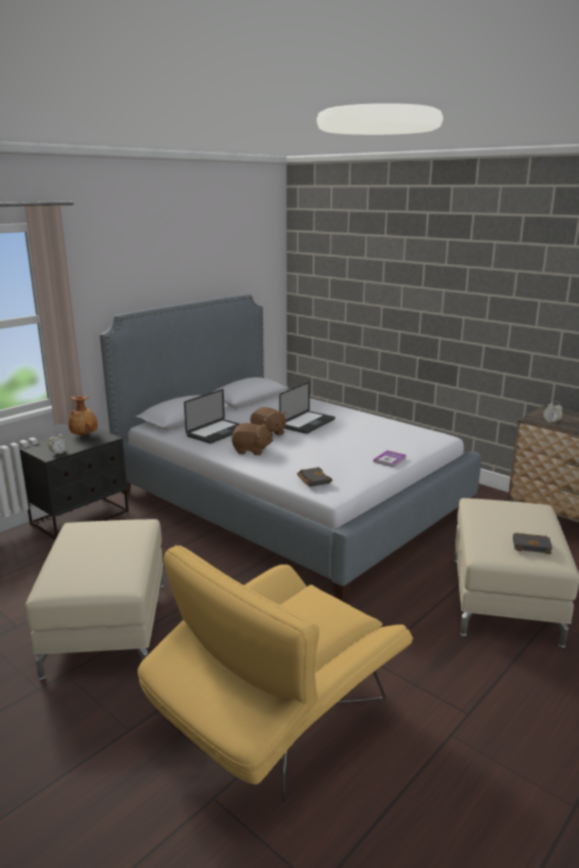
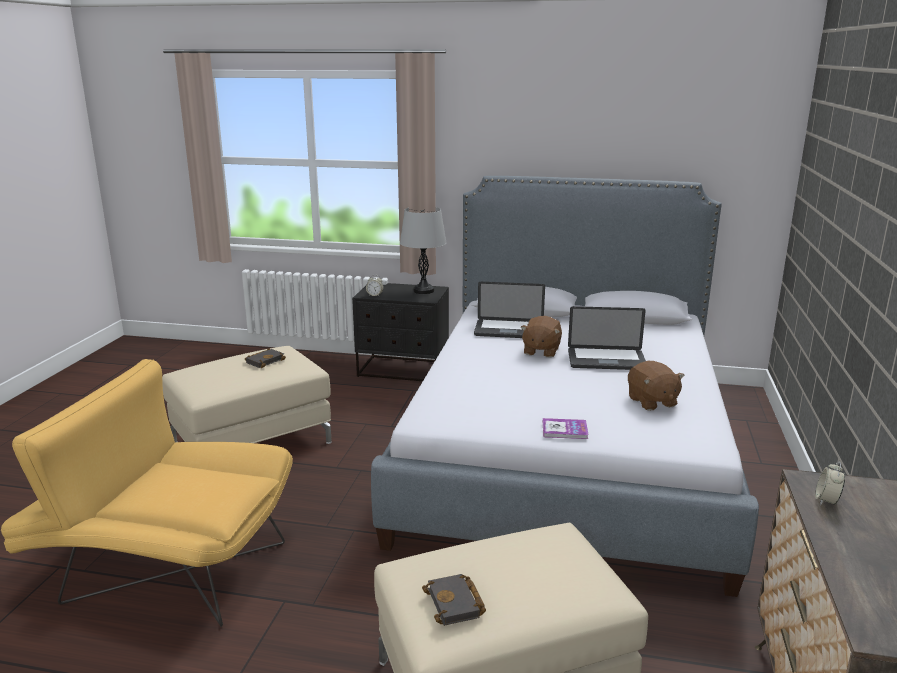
camera: 60 degrees right, 0 degrees up
brown vase [68,396,98,436] -> grey table lamp [400,207,447,294]
brown plush toy [232,423,273,455] -> brown plush toy moved to [628,361,685,411]
black book [297,467,332,487] -> black book moved to [245,348,286,368]

